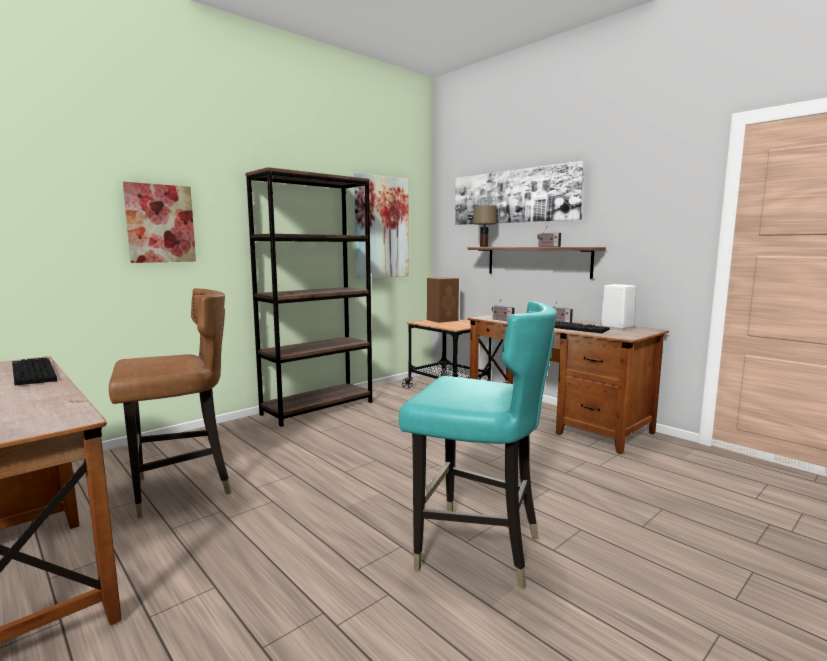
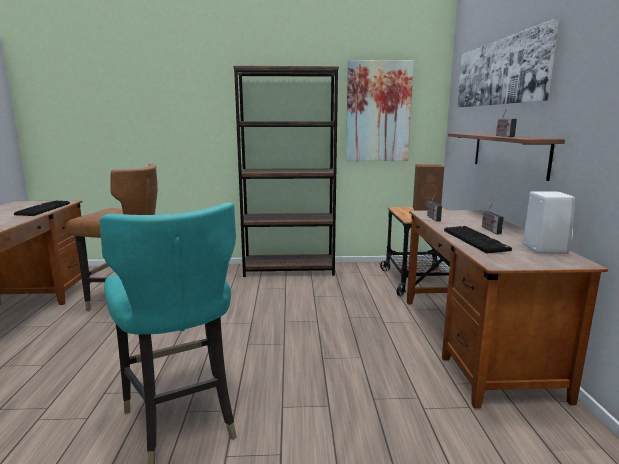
camera: 40 degrees right, 5 degrees up
picture [123,182,196,263] -> none
table lamp [473,205,497,247] -> none

